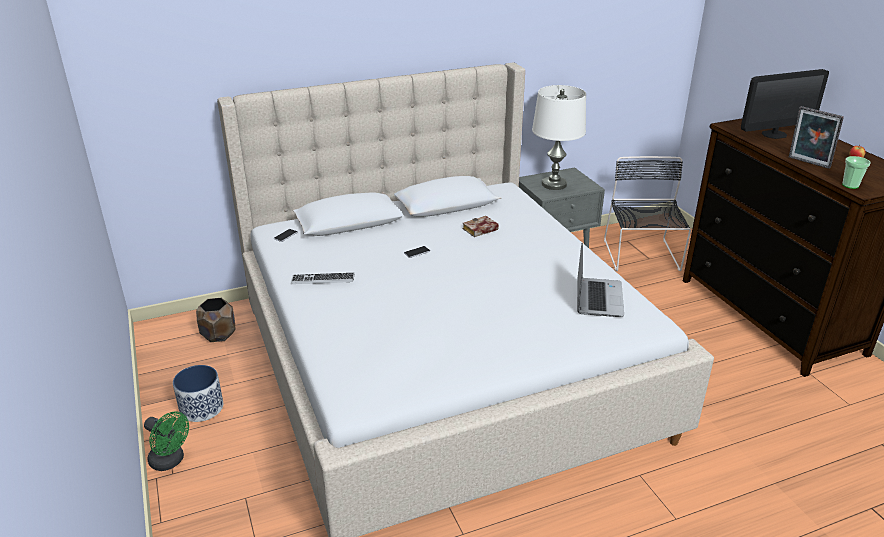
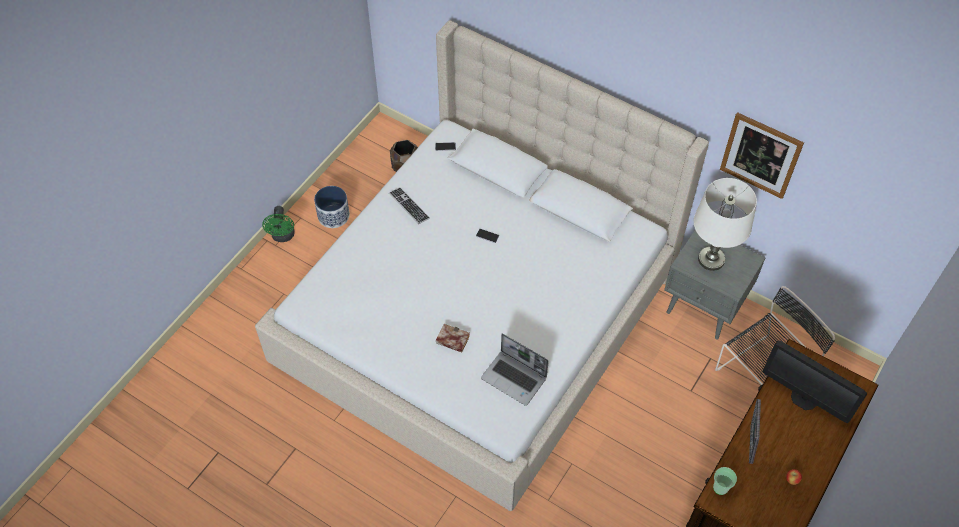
camera: 55 degrees right, 25 degrees up
book [462,216,499,237] -> book moved to [436,324,470,353]
laptop [577,243,624,317] -> laptop turned 60 degrees clockwise [481,333,549,406]
none -> picture [720,112,804,199]

